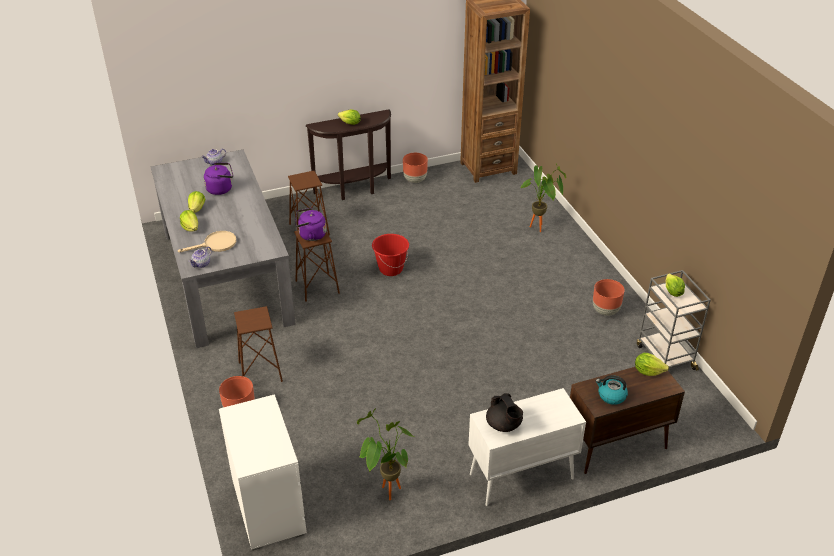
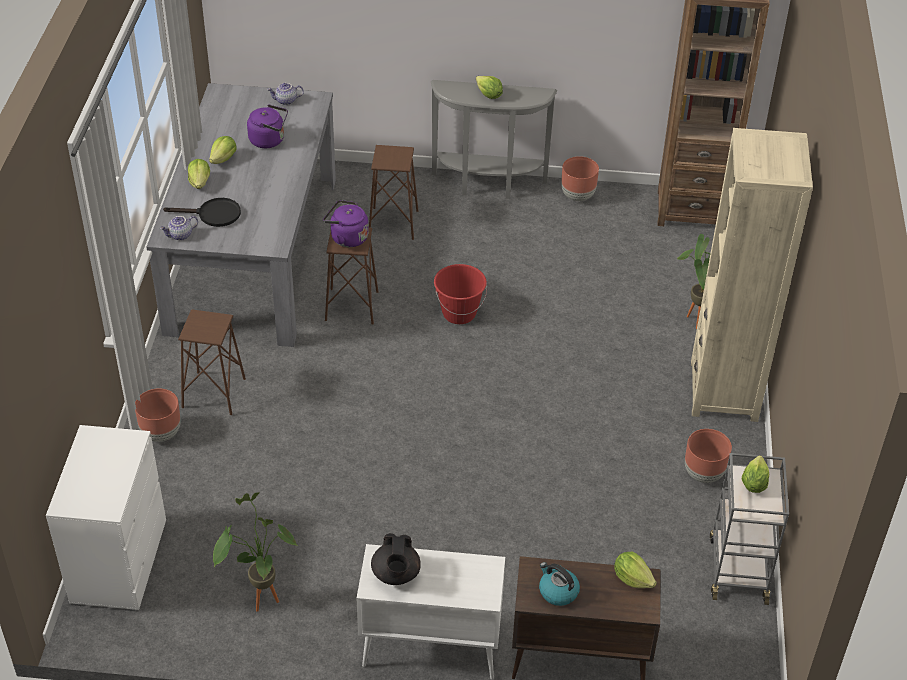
camera: 25 degrees right, 5 degrees up
beige frying pan [178,231,236,253] -> black frying pan [163,198,241,227]
brown console table [306,109,391,200] -> grey console table [431,80,557,199]
none -> beige bookcase [691,128,813,422]

